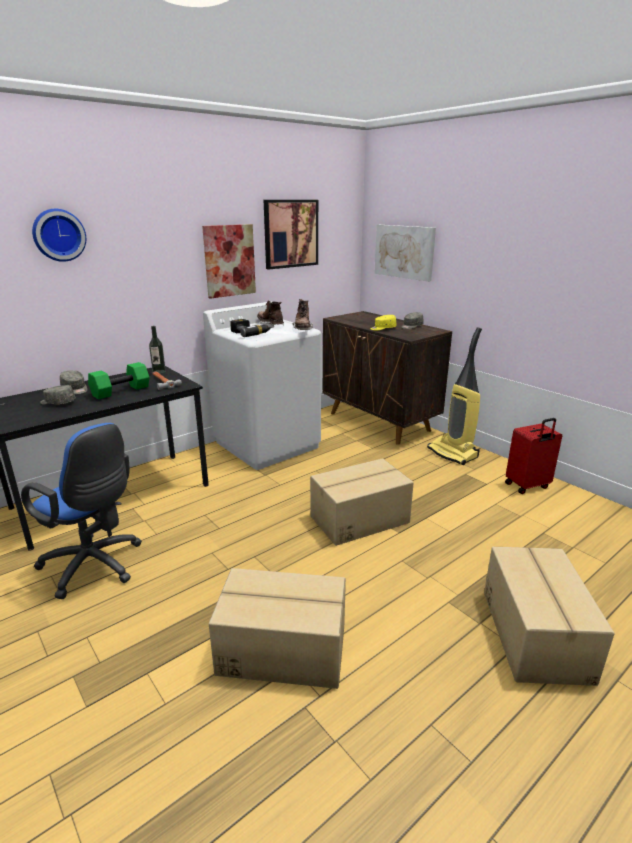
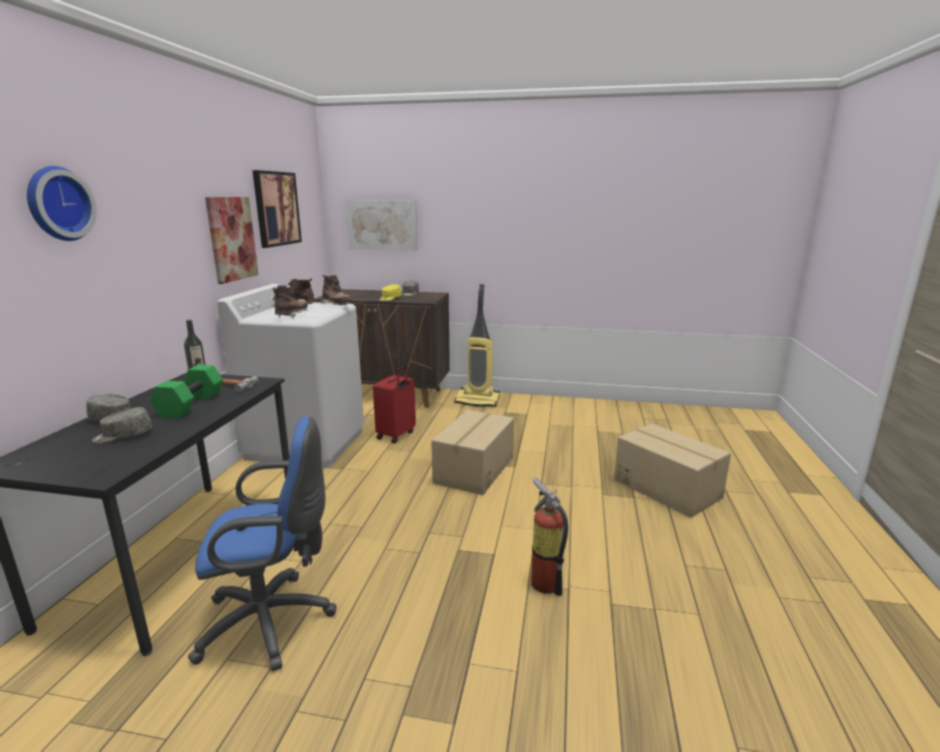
camera: 40 degrees left, 5 degrees down
cardboard box [209,568,346,689] -> fire extinguisher [531,477,568,596]
power drill [230,319,272,337] -> brown boot [273,285,308,318]
red suitcase [505,418,562,494] -> red suitcase moved to [373,365,416,443]

